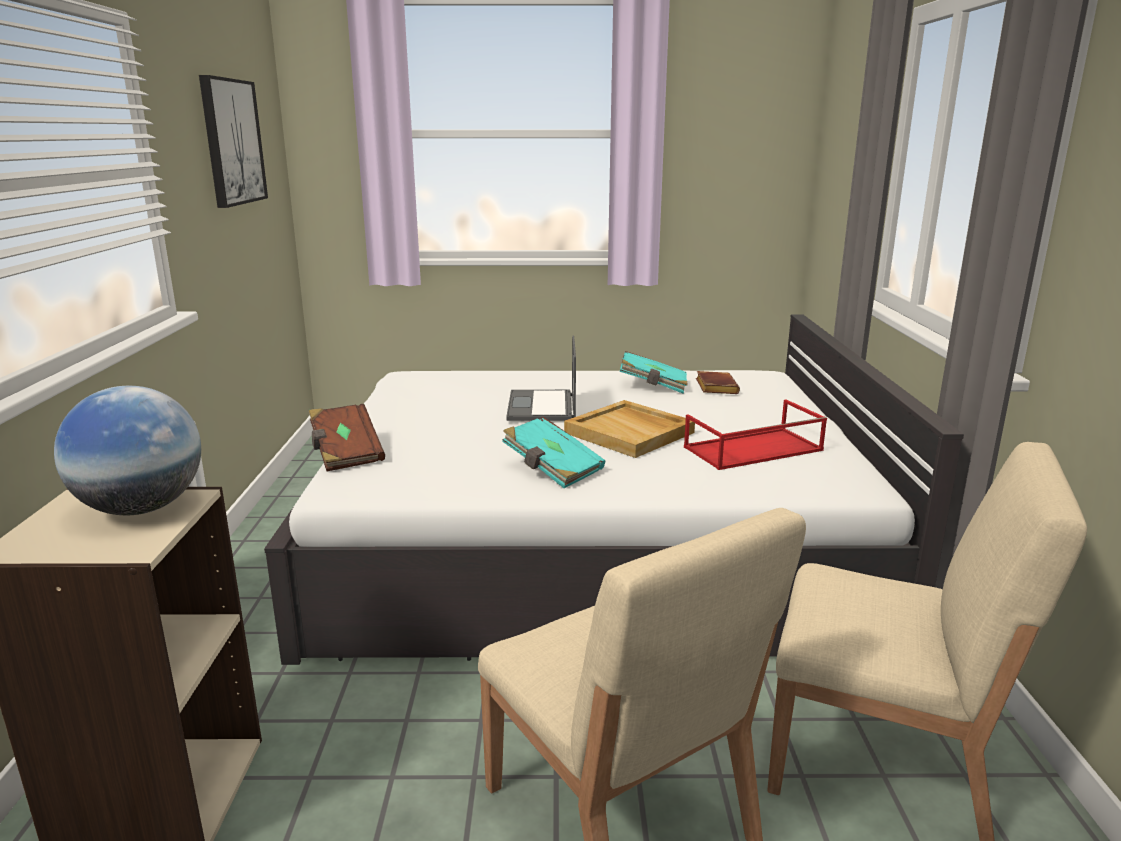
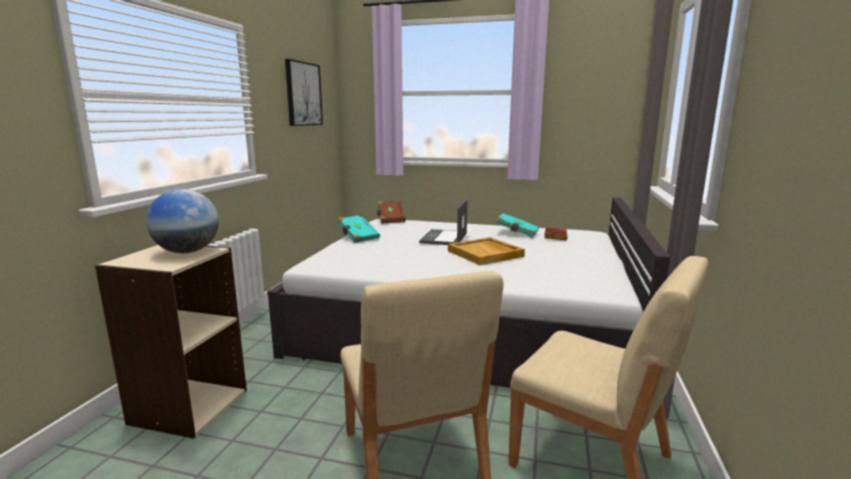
camera: 15 degrees right, 5 degrees down
brown book [309,404,385,471] -> brown book moved to [377,201,406,224]
turquoise book [502,416,605,488] -> turquoise book moved to [338,215,380,243]
red tray [684,399,827,470] -> none

